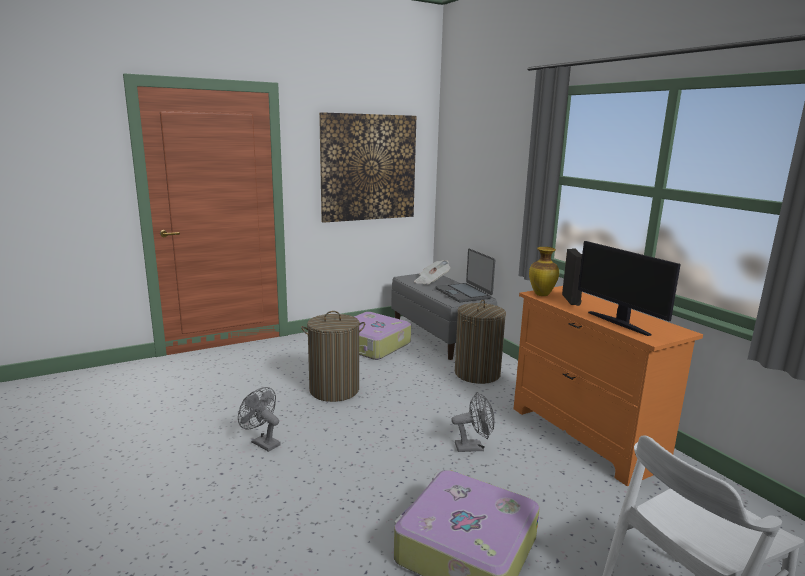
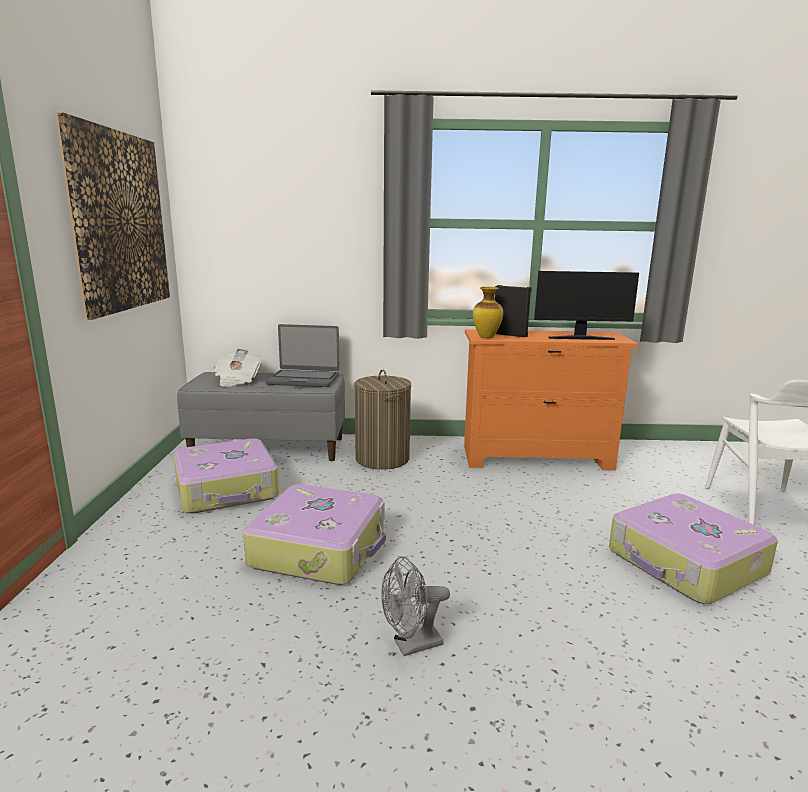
camera: 60 degrees left, 0 degrees up
laundry basket [301,311,365,402] -> suitcase [243,484,386,585]
grey fan [451,392,495,452] -> none

